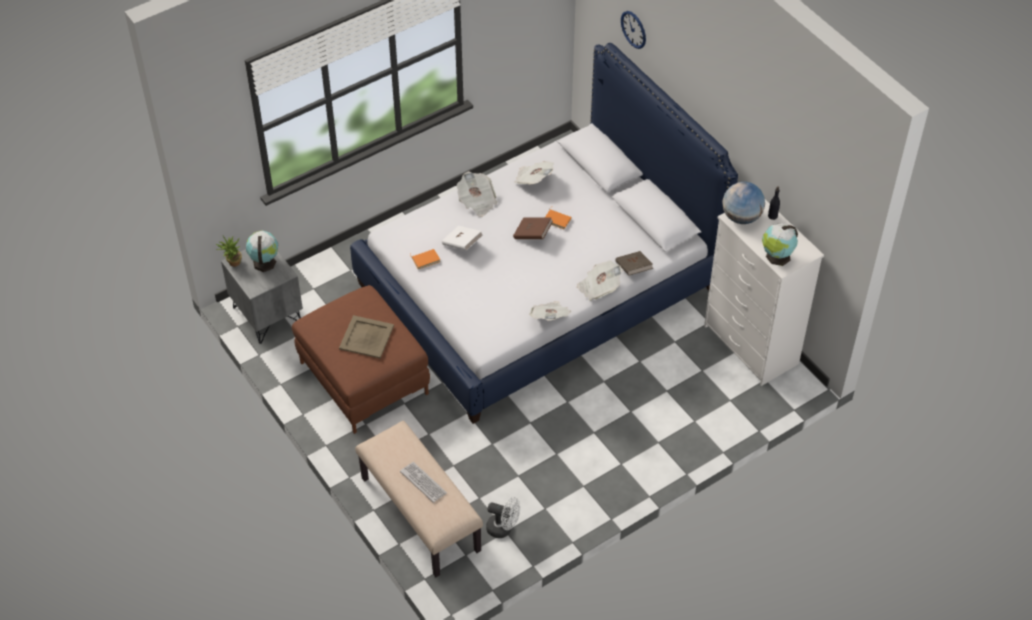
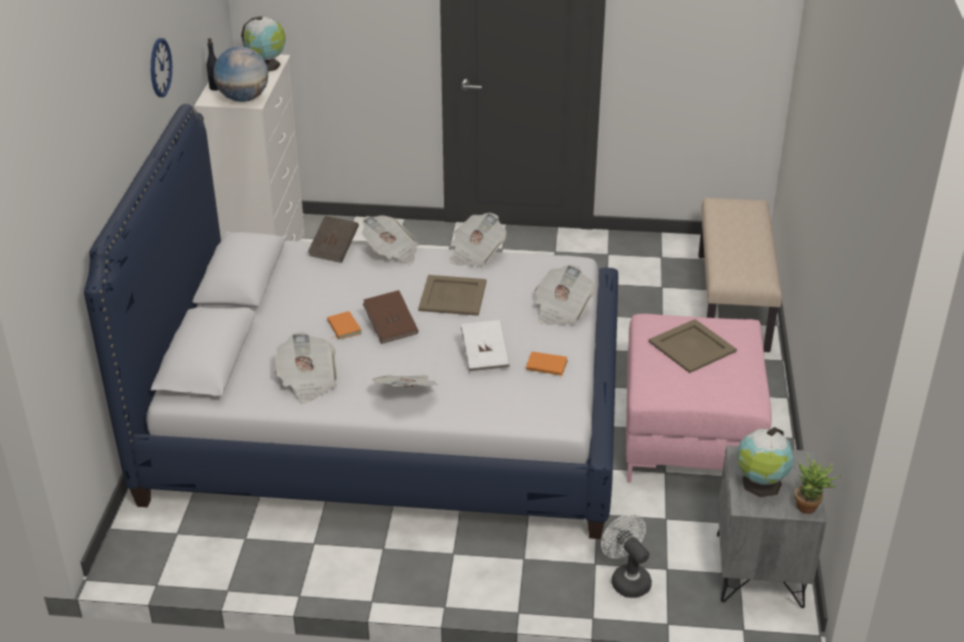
camera: 140 degrees left, 15 degrees down
brown ottoman [292,285,430,434] -> pink ottoman [626,314,772,482]
keyboard [400,462,447,503] -> none
white fan [486,497,520,538] -> white fan moved to [601,514,652,598]
wall clock [621,11,646,49] -> wall clock moved to [151,38,172,97]
none -> beige tray [418,275,487,316]
none -> newspaper [535,265,595,325]

